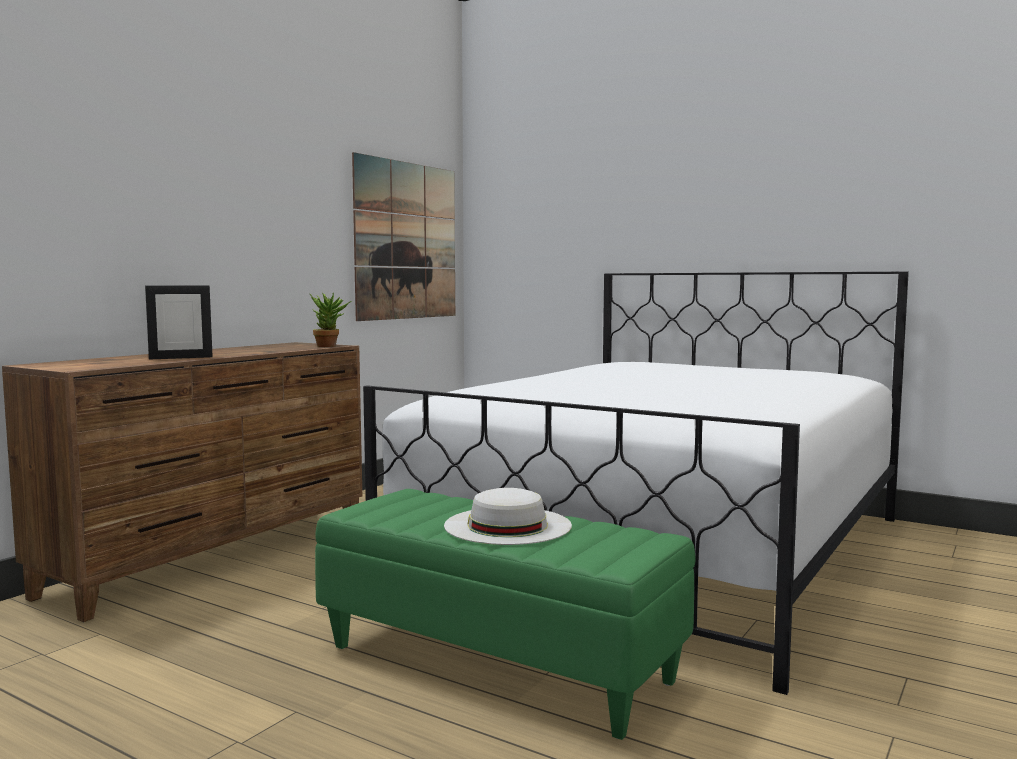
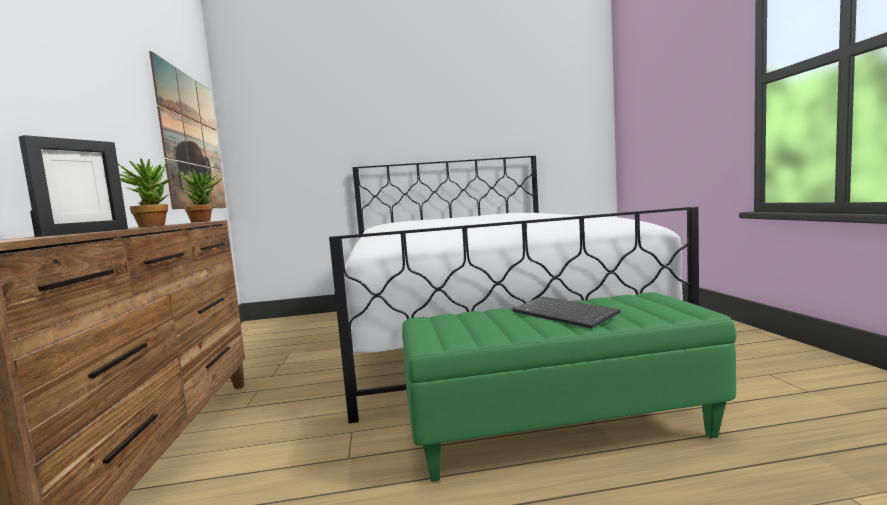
camera: 40 degrees left, 0 degrees up
white hat [444,488,572,545] -> keyboard [512,296,621,329]
none -> potted plant [118,158,171,228]

